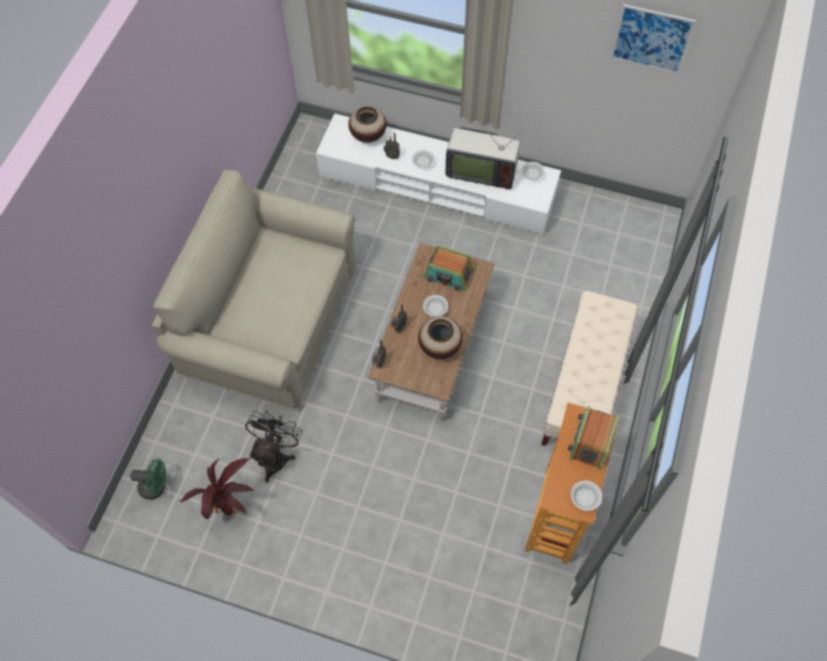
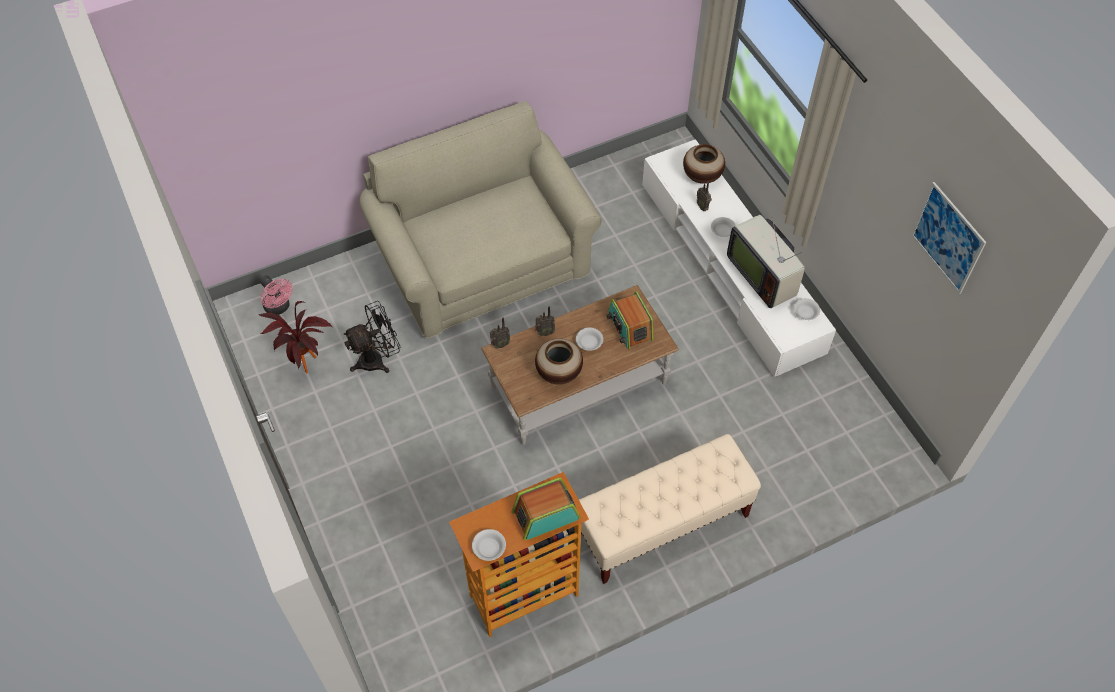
camera: 45 degrees right, 5 degrees down
green fan [130,459,166,500] -> pink fan [260,275,293,315]

